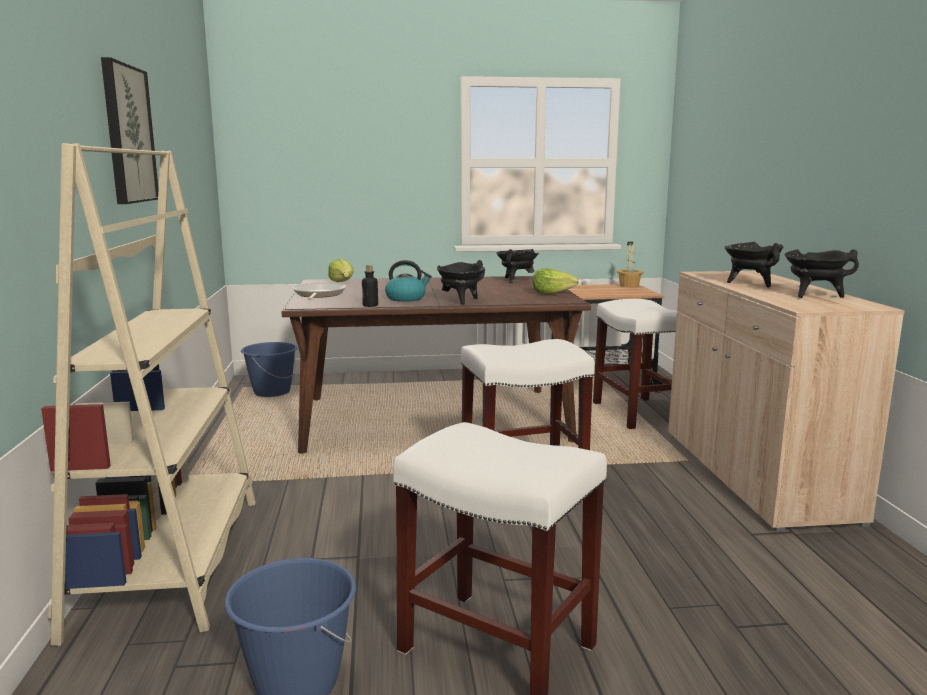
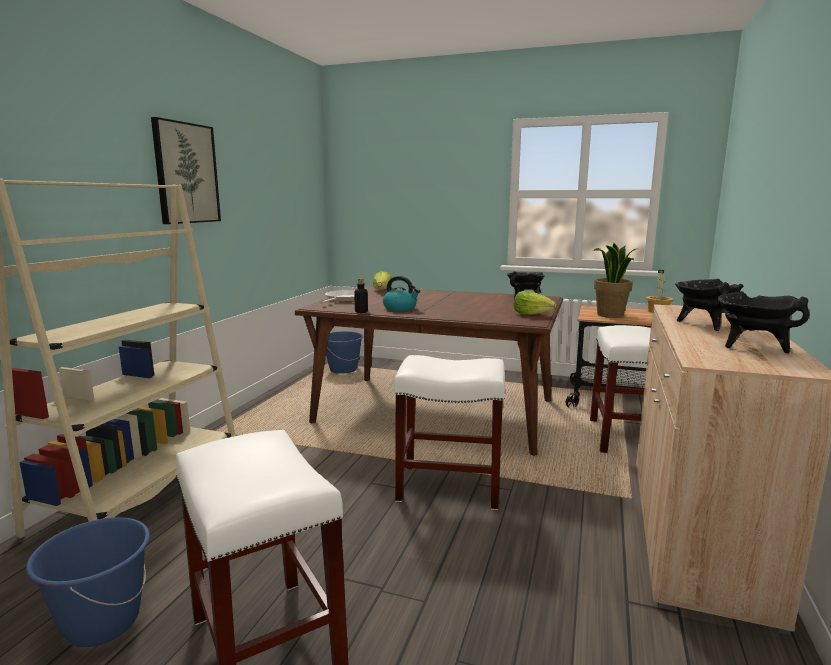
camera: 25 degrees right, 0 degrees up
black cooking pot [437,260,485,305] -> none
none -> potted plant [593,243,639,318]

